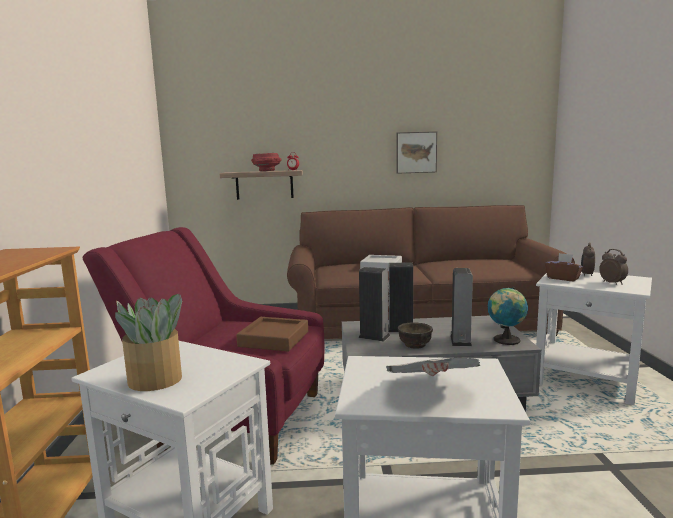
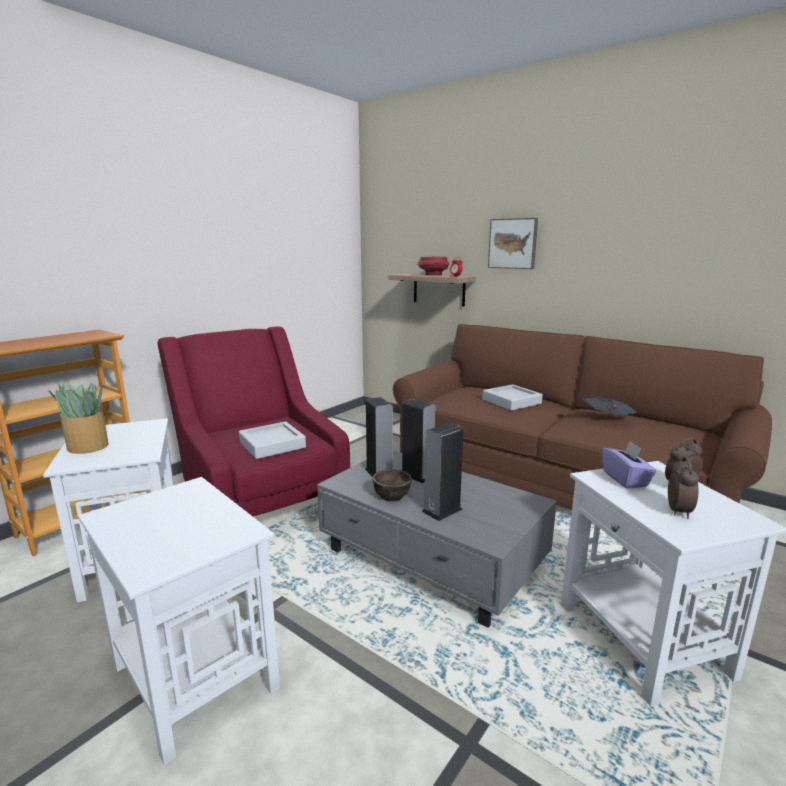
camera: 40 degrees right, 5 degrees up
brown tray [237,317,308,351] -> grey tray [239,421,306,459]
newspaper [387,358,480,376] -> newspaper moved to [583,398,637,415]
picture [396,132,437,174] -> picture moved to [488,218,538,269]
globe [488,287,528,345] -> none
brown tissue box [545,253,583,281] -> purple tissue box [602,441,656,489]

